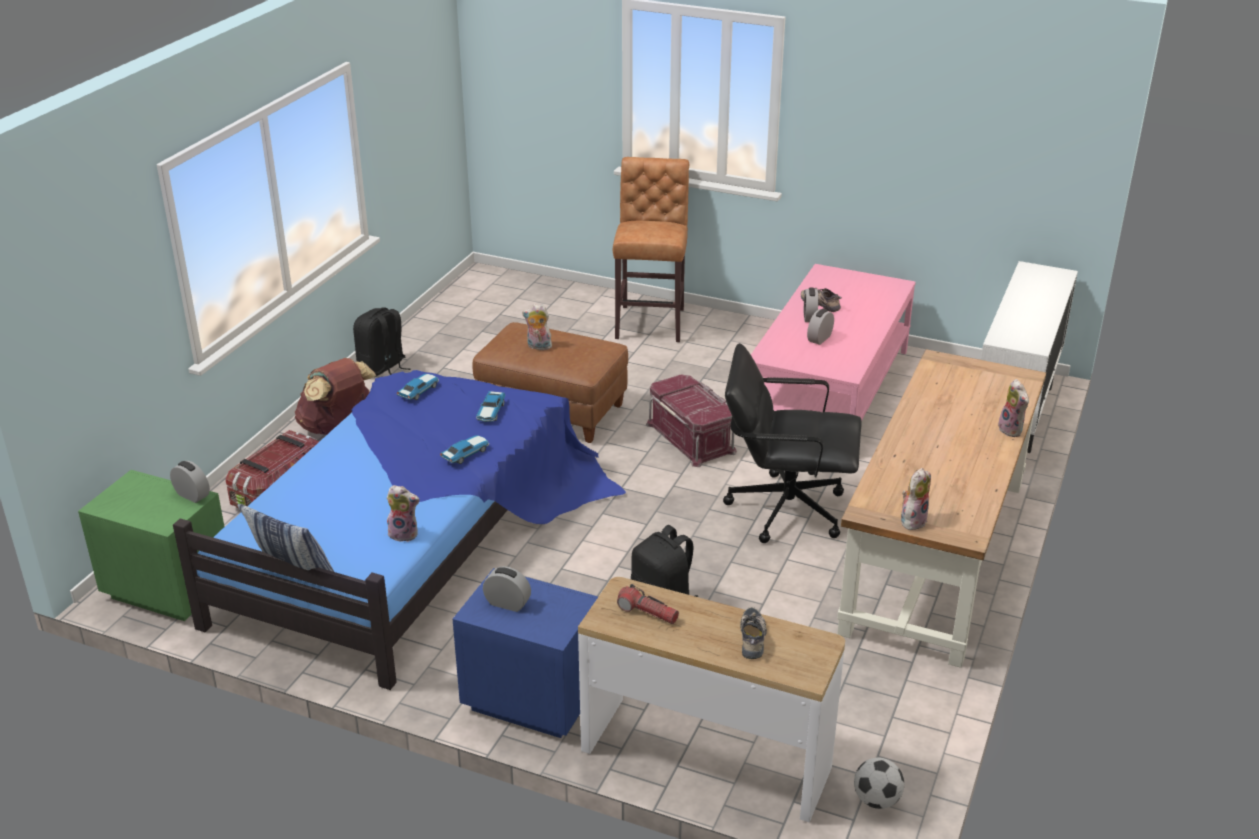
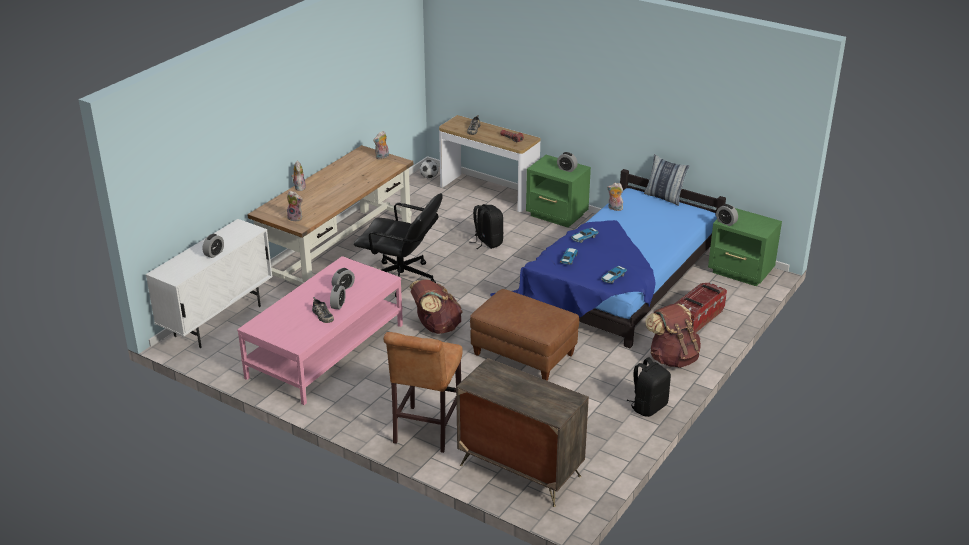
camera: 170 degrees left, 0 degrees up
blue nightstand [453,568,598,738] -> green nightstand [526,155,591,227]
plush toy [522,304,552,350] -> plush toy moved to [287,191,303,222]
red storage box [646,374,737,467] -> brown backpack [410,279,463,334]
none -> alarm clock [203,234,224,258]
none -> dresser [456,358,589,507]

